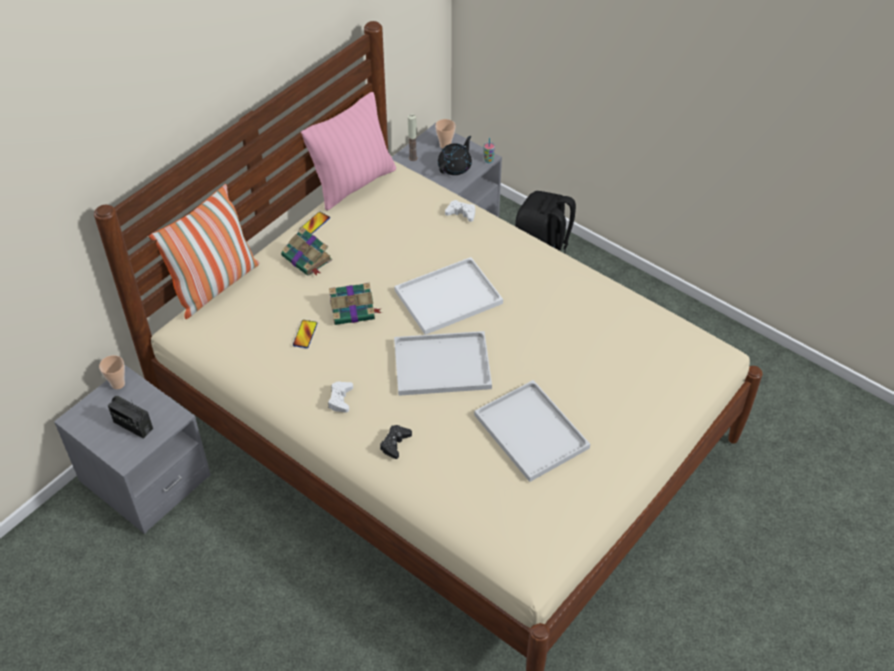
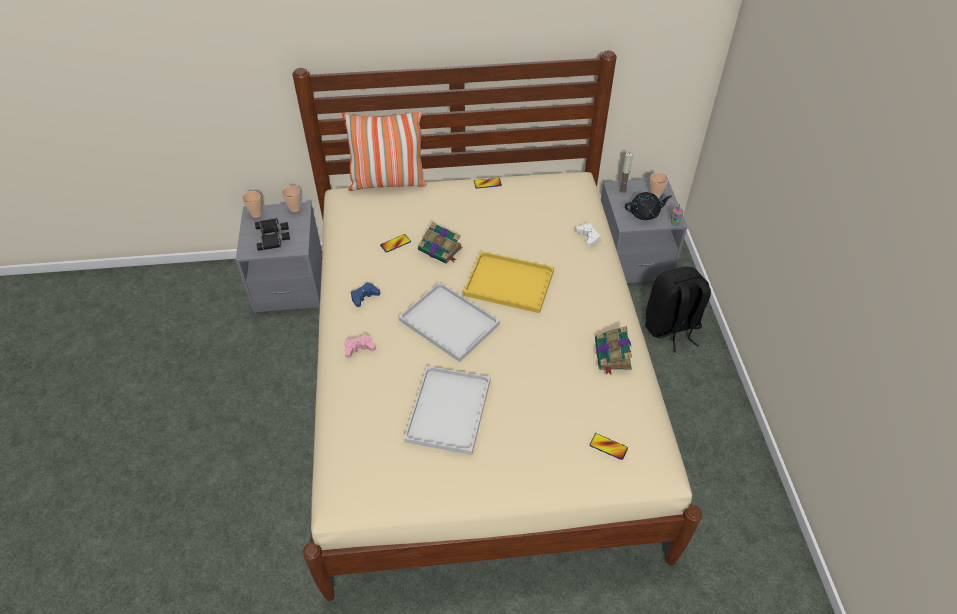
camera: 45 degrees right, 0 degrees up
radio [108,396,153,439] -> black binoculars [255,218,290,251]
book [281,227,332,276] -> book moved to [595,326,632,375]
pink pillow [301,92,396,211] -> none
white game controller [328,381,353,413] -> blue game controller [351,282,380,307]
black game controller [380,425,412,459] -> pink game controller [344,334,375,358]
white tray [395,257,503,335] -> yellow tray [464,251,554,313]
none -> cup [242,191,262,218]
none -> phone [589,433,628,460]

